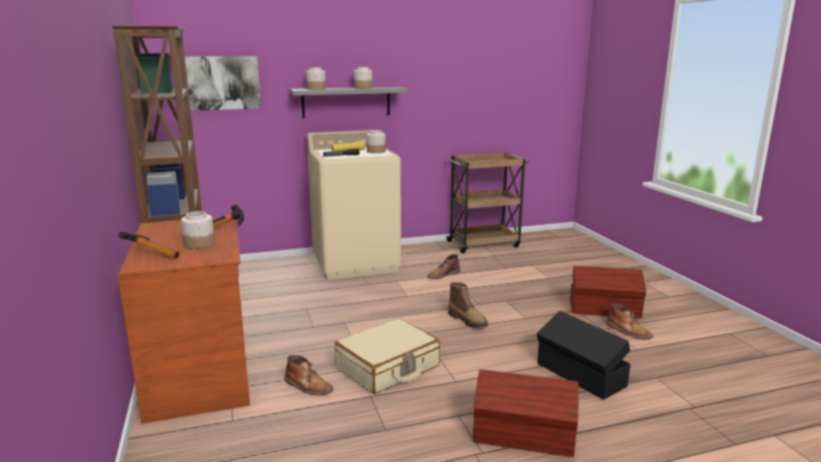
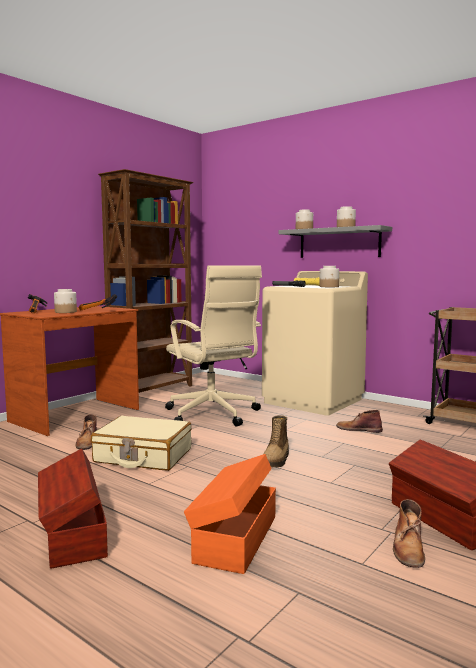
camera: 55 degrees right, 10 degrees down
picture [178,56,261,111] -> none
black storage box [536,311,630,400] -> orange storage box [184,454,276,574]
none -> beige office chair [165,265,262,427]

